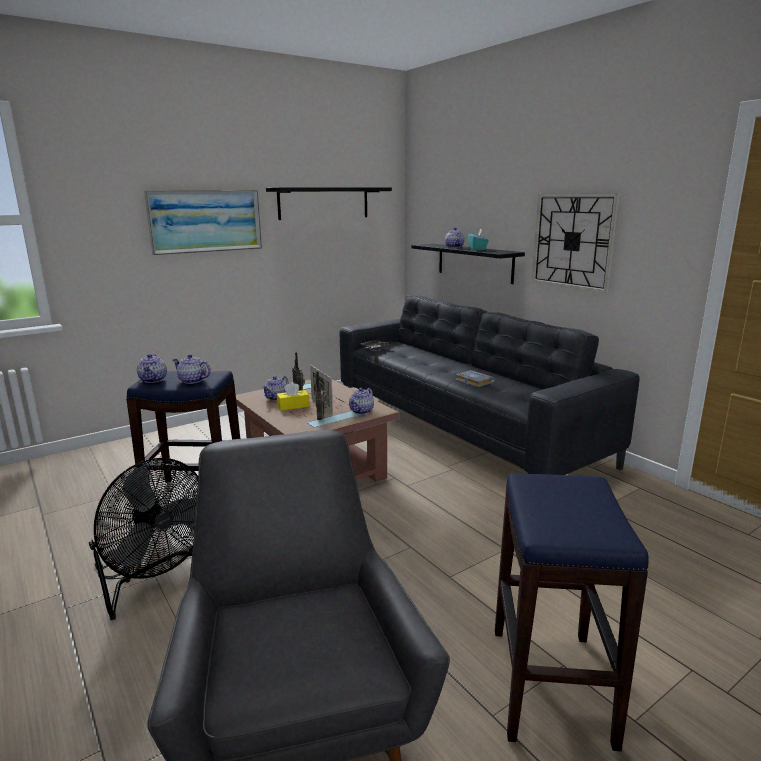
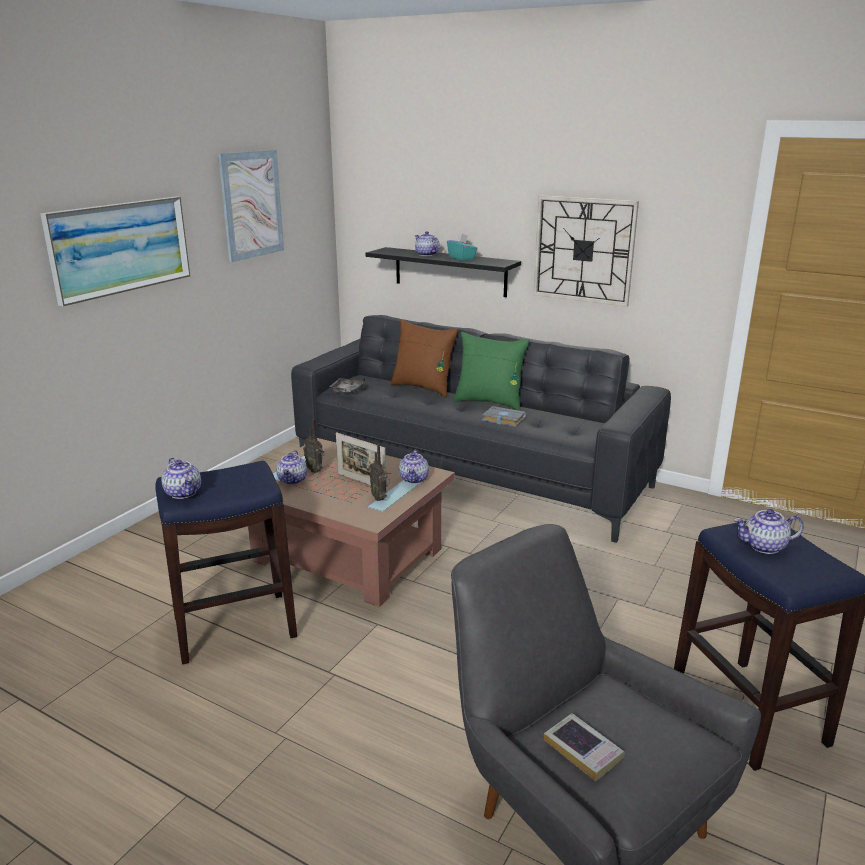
camera: 25 degrees left, 5 degrees up
black fan [89,458,198,620] -> none
teapot [172,354,211,384] -> teapot moved to [734,509,804,554]
black shelf [266,188,392,220] -> picture [218,150,284,262]
yellow tissue box [277,382,309,411] -> none
none -> brown pillow [390,319,458,397]
none -> green pillow [453,332,529,411]
none -> book [544,713,625,781]

